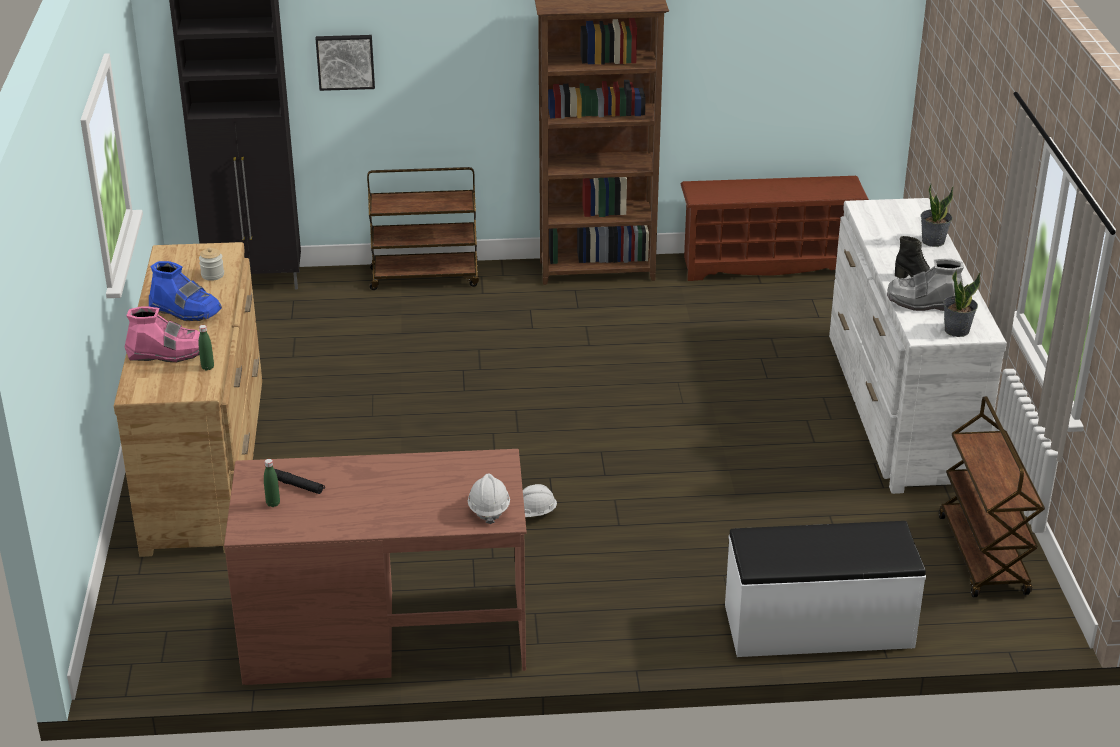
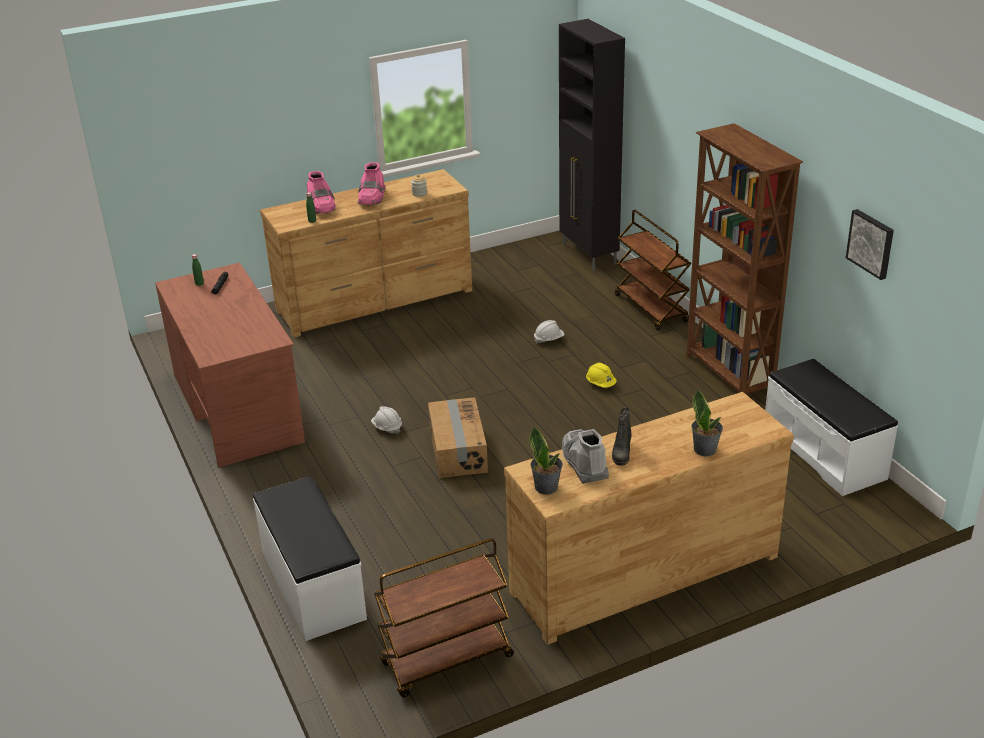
camera: 70 degrees right, 0 degrees up
blue boot [149,261,222,321] -> pink boot [358,162,386,205]
picture [316,35,375,91] -> picture moved to [846,209,894,280]
white hard hat [468,473,510,524] -> white hard hat moved to [534,320,564,343]
brown shoe rack [681,176,869,281] -> white bench [765,359,898,496]
white dresser [829,198,1007,494] -> brown dresser [504,392,794,645]
none -> cardboard box [428,397,488,478]
none -> yellow hard hat [586,363,617,388]

